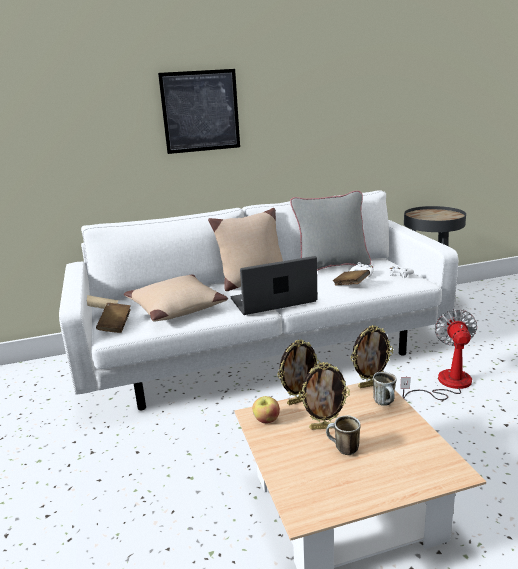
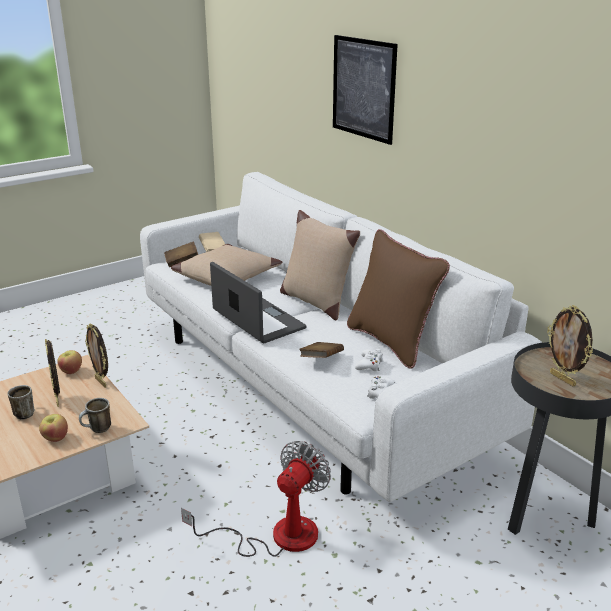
camera: 70 degrees right, 5 degrees up
grey pillow [290,191,371,271] -> brown pillow [347,229,450,369]
picture frame [351,325,393,388] -> picture frame moved to [547,305,593,386]
fan [400,309,477,400] -> fan turned 45 degrees counterclockwise [181,441,331,557]
none -> apple [39,414,68,442]

